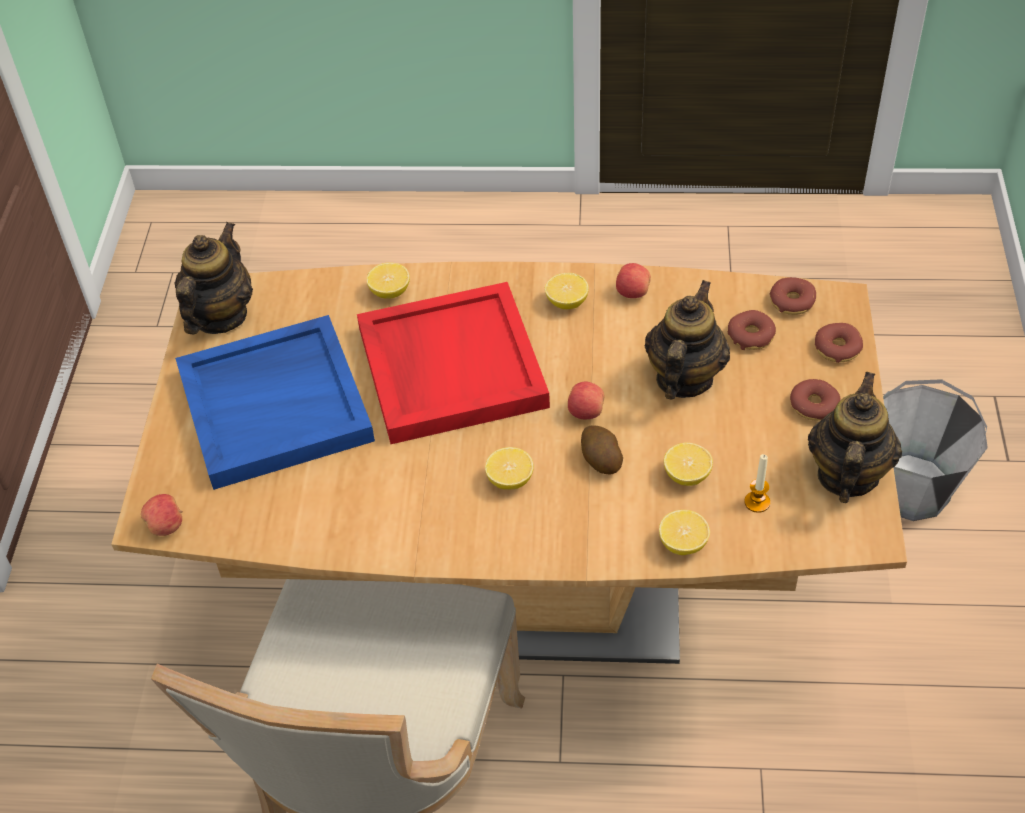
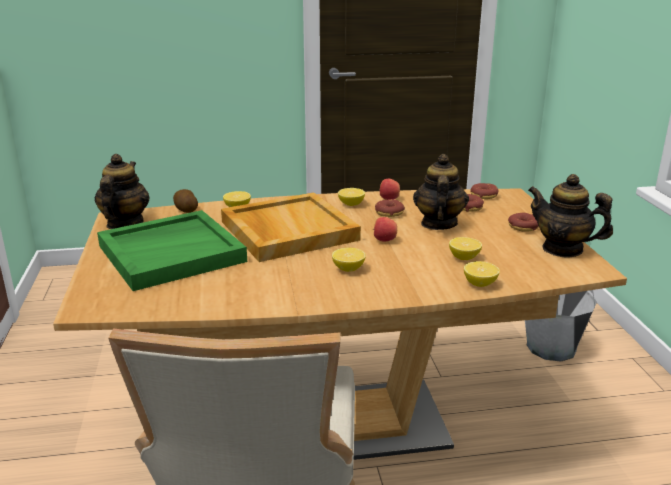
camera: 15 degrees left, 25 degrees down
apple [141,494,183,536] -> none
blue tray [175,315,375,490] -> green tray [97,210,247,291]
red tray [357,282,550,444] -> beige tray [221,192,361,262]
potato [581,425,623,474] -> potato moved to [173,189,198,213]
candle [744,454,770,513] -> none
teapot [808,372,902,503] -> teapot turned 60 degrees counterclockwise [528,174,613,257]
donut [815,323,863,363] -> donut moved to [375,199,405,217]

